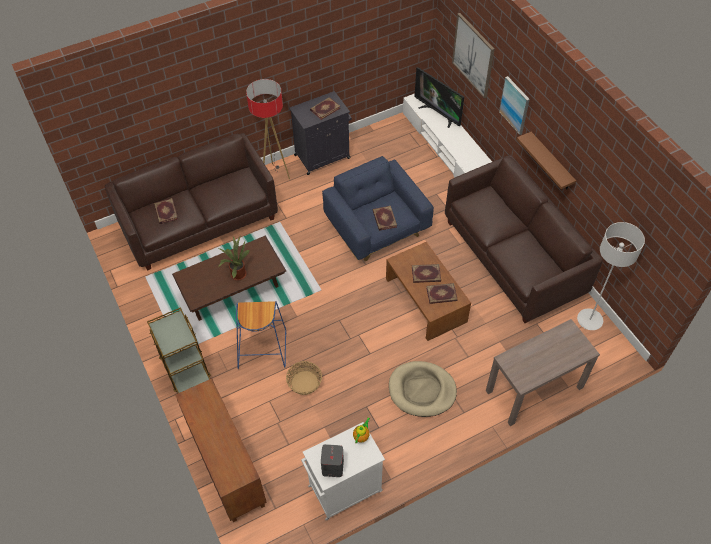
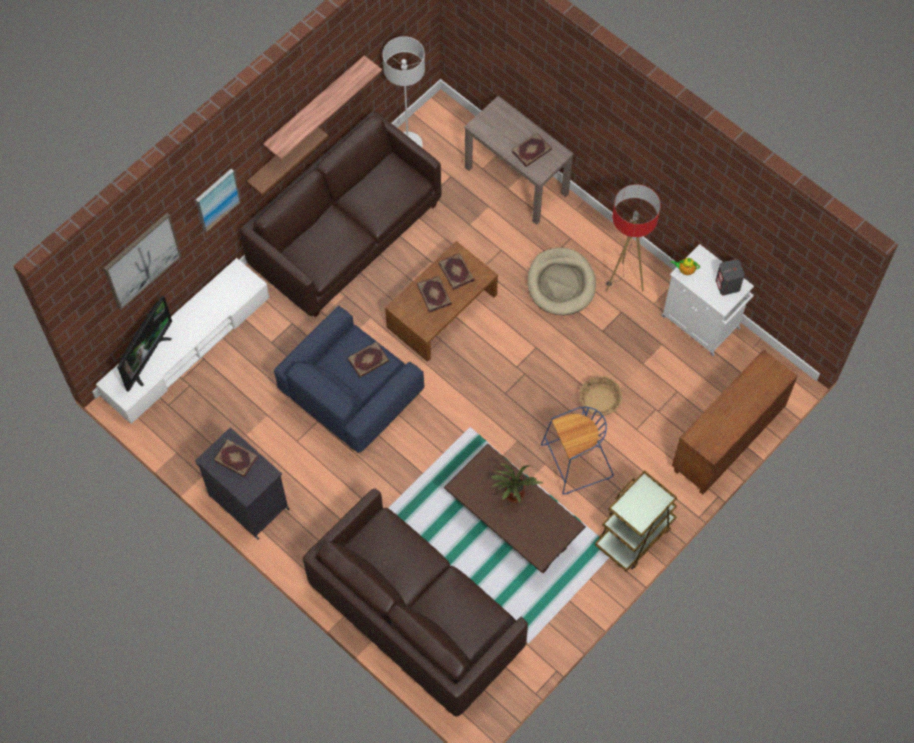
camera: 110 degrees left, 10 degrees up
book [154,198,178,224] -> book moved to [512,133,552,167]
floor lamp [246,79,290,179] -> floor lamp moved to [605,184,660,292]
none -> shelf [263,55,382,160]

